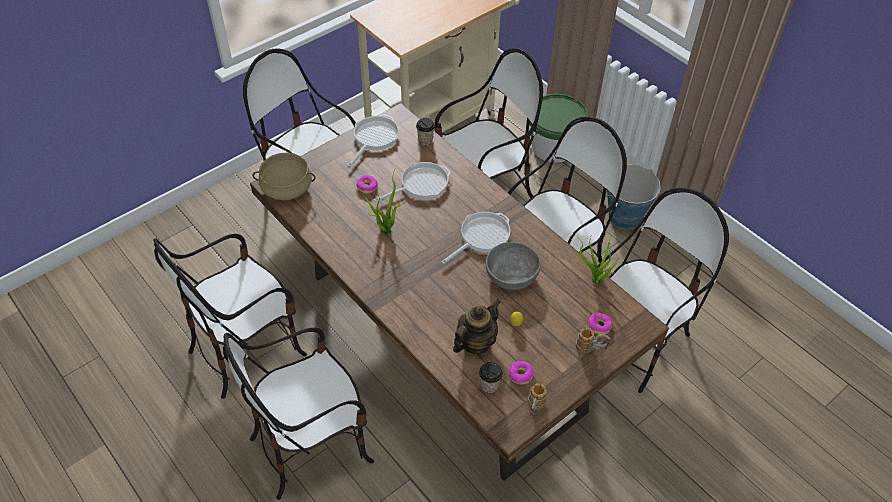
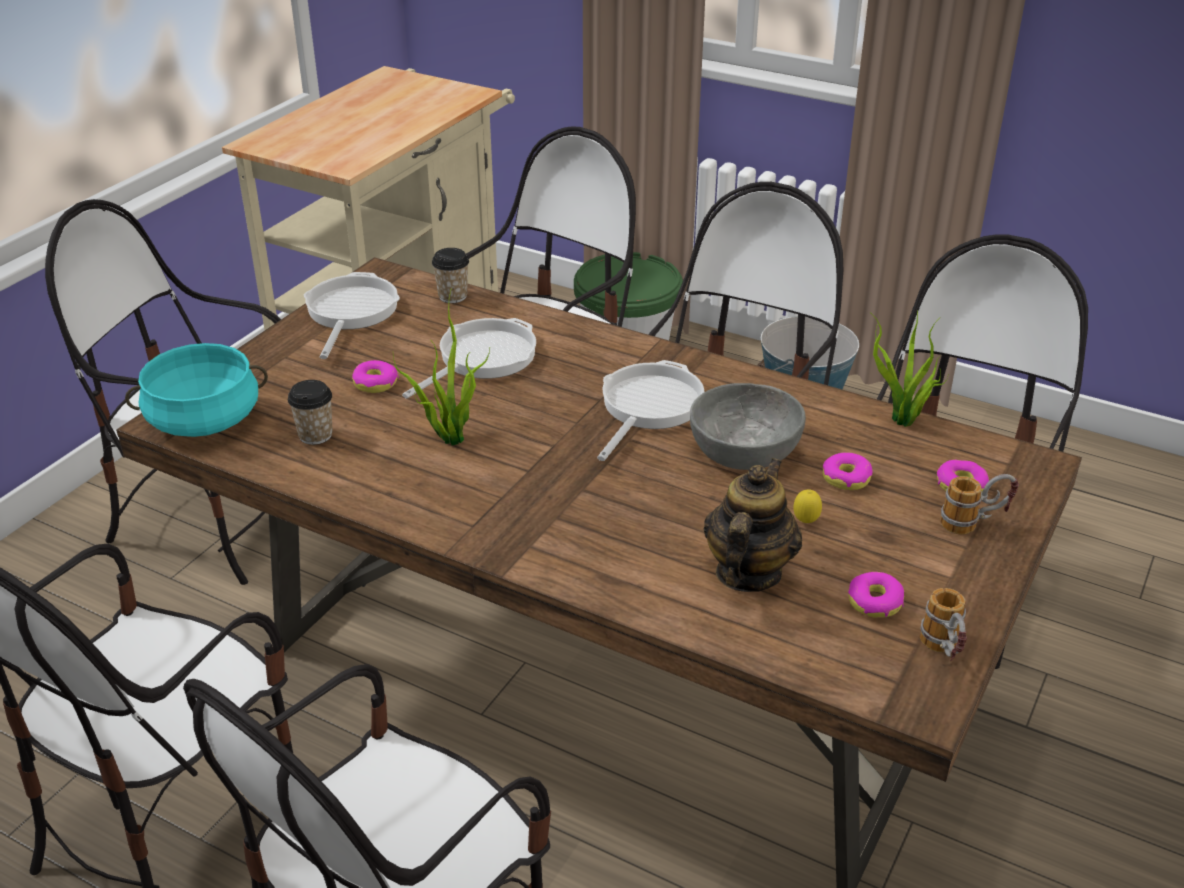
camera: 20 degrees left, 15 degrees down
beige cooking pot [252,153,316,200] -> turquoise cooking pot [125,343,268,437]
cup [479,362,503,393] -> cup moved to [288,380,333,445]
none -> donut [822,452,872,490]

